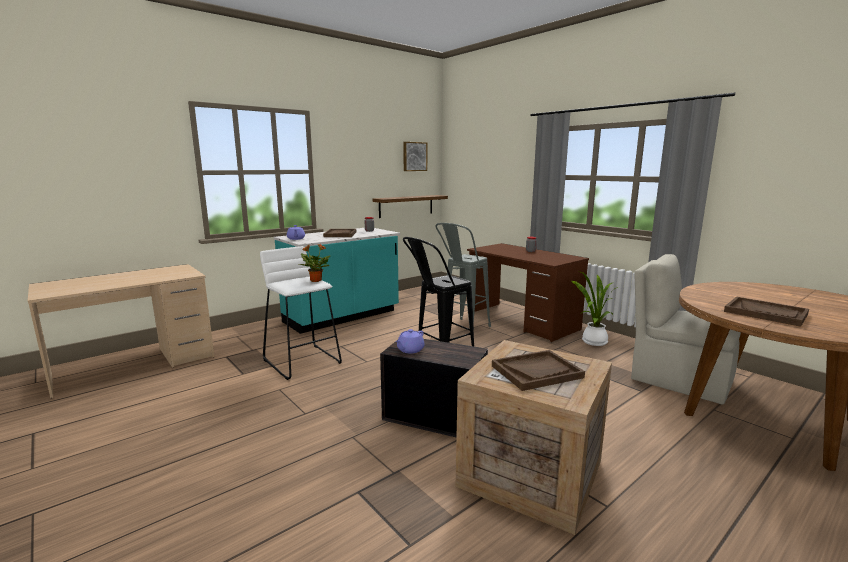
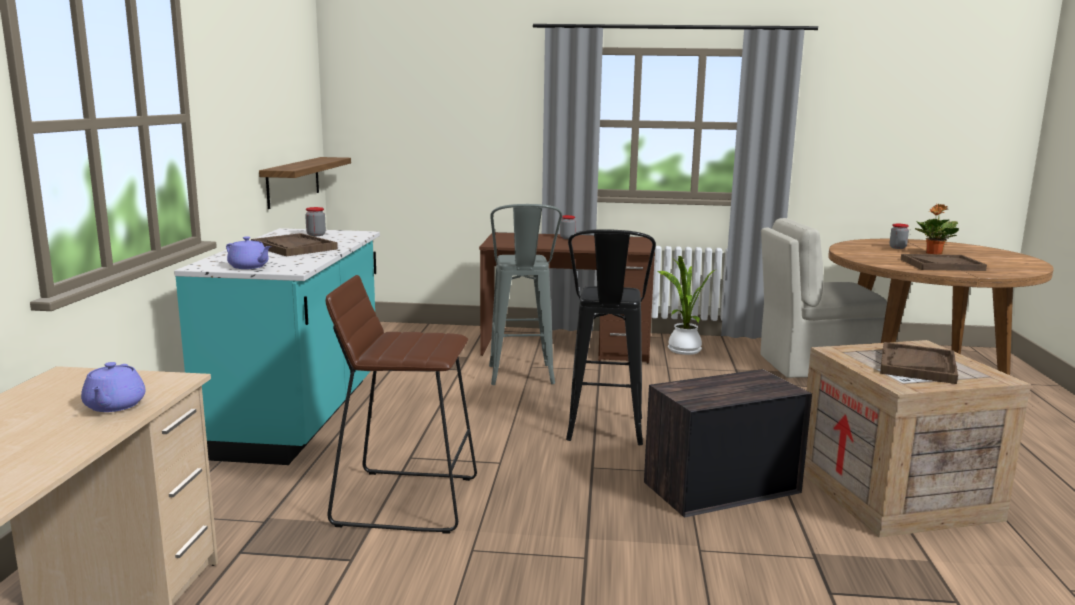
camera: 45 degrees left, 0 degrees up
white stool [260,246,342,380] -> brown stool [325,275,477,534]
potted plant [299,244,330,282] -> potted plant moved to [915,204,959,254]
purple teapot [396,329,425,354] -> purple teapot moved to [81,362,146,412]
picture [403,142,427,171] -> none
none -> jar [889,224,909,249]

